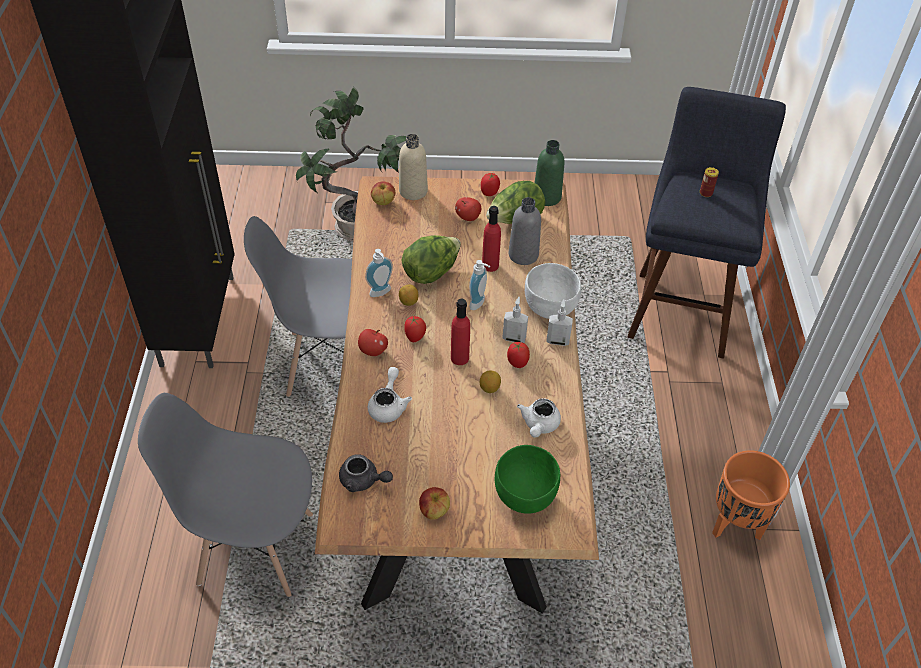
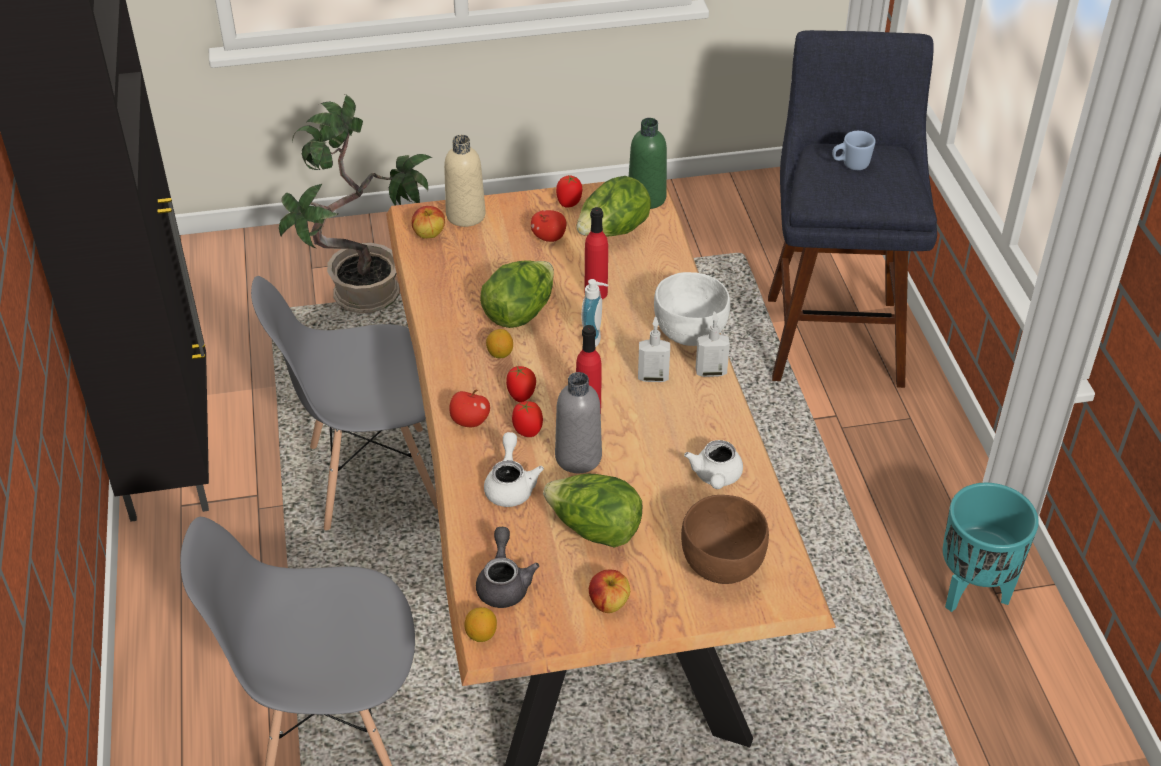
camera: 10 degrees left, 5 degrees down
grey teapot [339,454,393,492] -> grey teapot turned 105 degrees counterclockwise [476,527,539,608]
soap dispenser [365,249,393,297] -> none
lemon [480,370,501,393] -> lemon moved to [464,607,497,642]
green bowl [495,445,560,514] -> brown bowl [681,495,769,584]
tomato [507,342,530,368] -> tomato moved to [512,401,543,437]
grey bottle [509,197,541,265] -> grey bottle moved to [555,372,602,473]
can [700,167,719,197] -> blue mug [832,131,876,170]
orange planter [712,450,790,540] -> turquoise planter [943,483,1039,612]
none -> lettuce [543,474,642,548]

